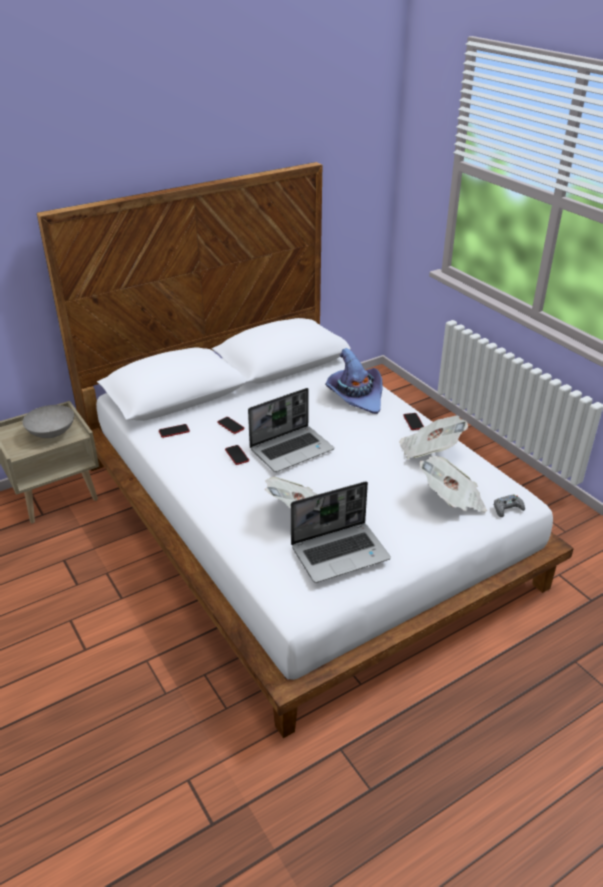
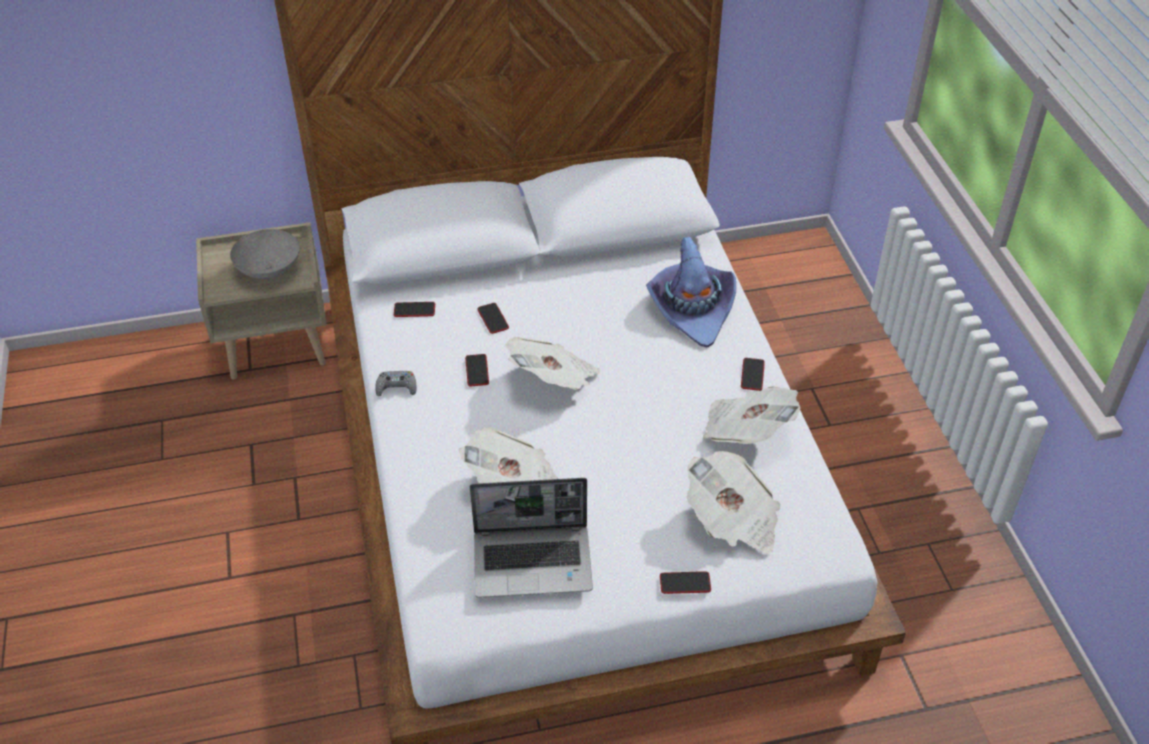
camera: 20 degrees right, 10 degrees up
laptop [248,388,334,472] -> newspaper [505,337,601,390]
grey game controller [493,495,525,517] -> grey game controller moved to [375,371,416,396]
none -> phone [660,571,711,594]

